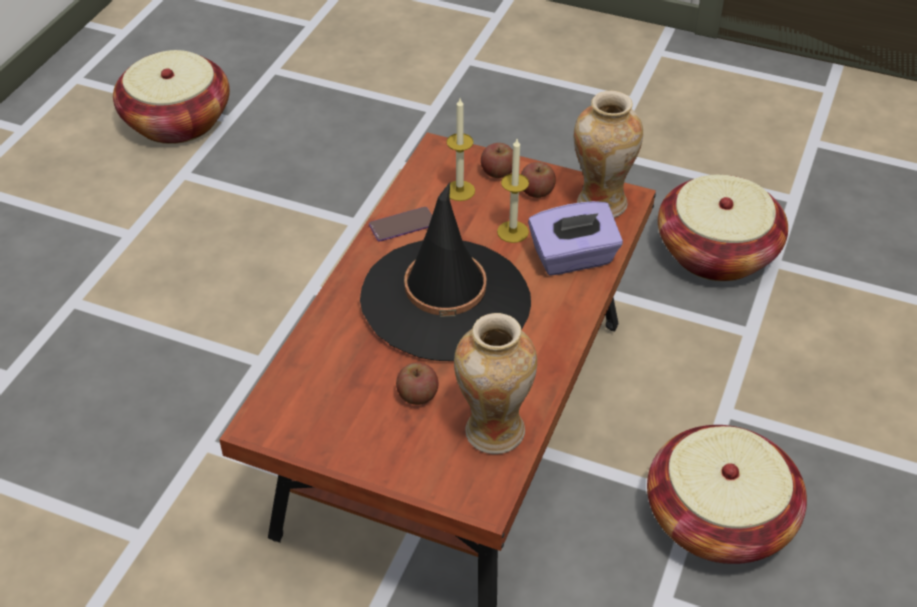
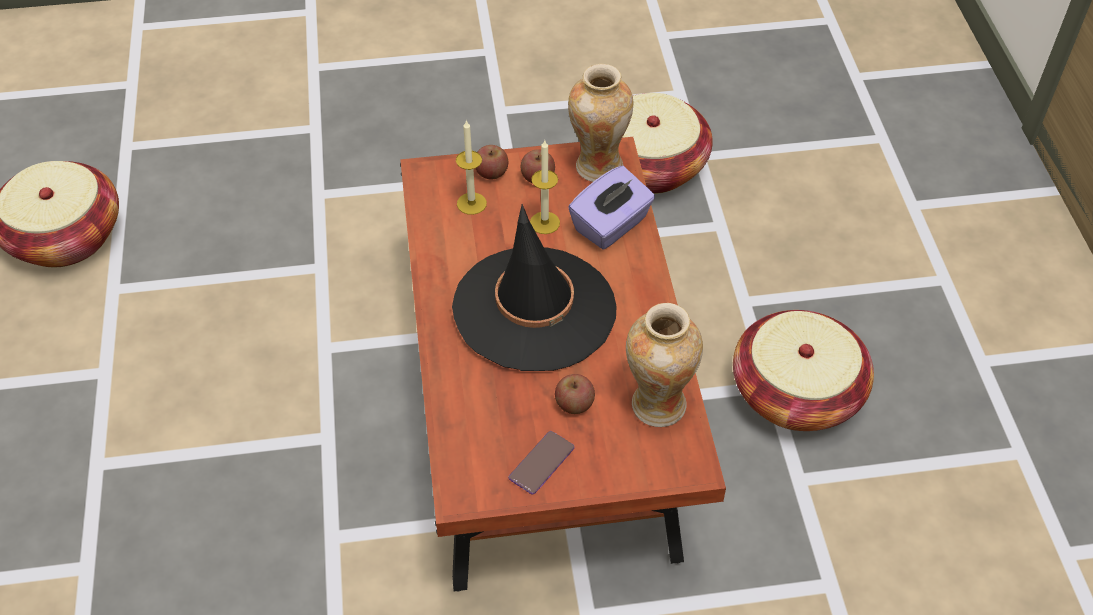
camera: 30 degrees left, 5 degrees up
phone [369,207,432,241] -> phone moved to [509,431,574,494]

